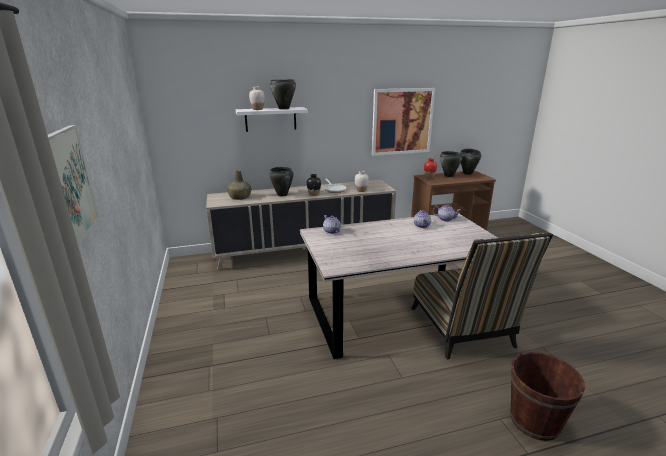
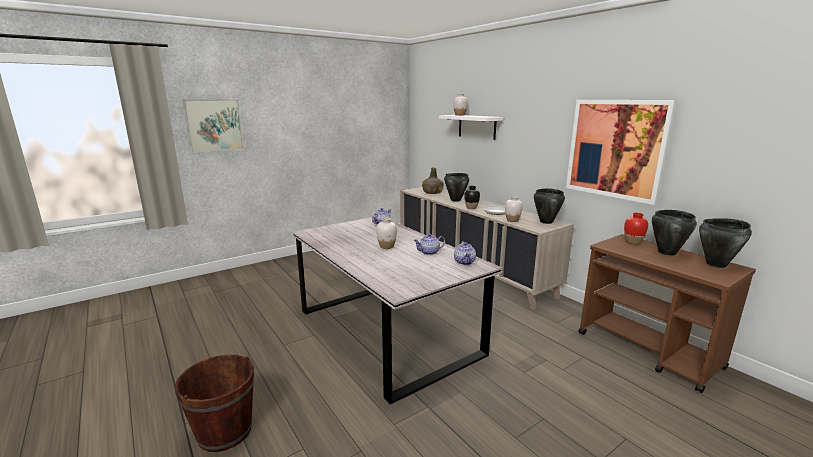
camera: 70 degrees right, 5 degrees down
black cooking pot [270,79,296,109] -> black cooking pot moved to [534,188,565,224]
chair [411,233,553,359] -> none
none -> white vase [376,217,397,249]

